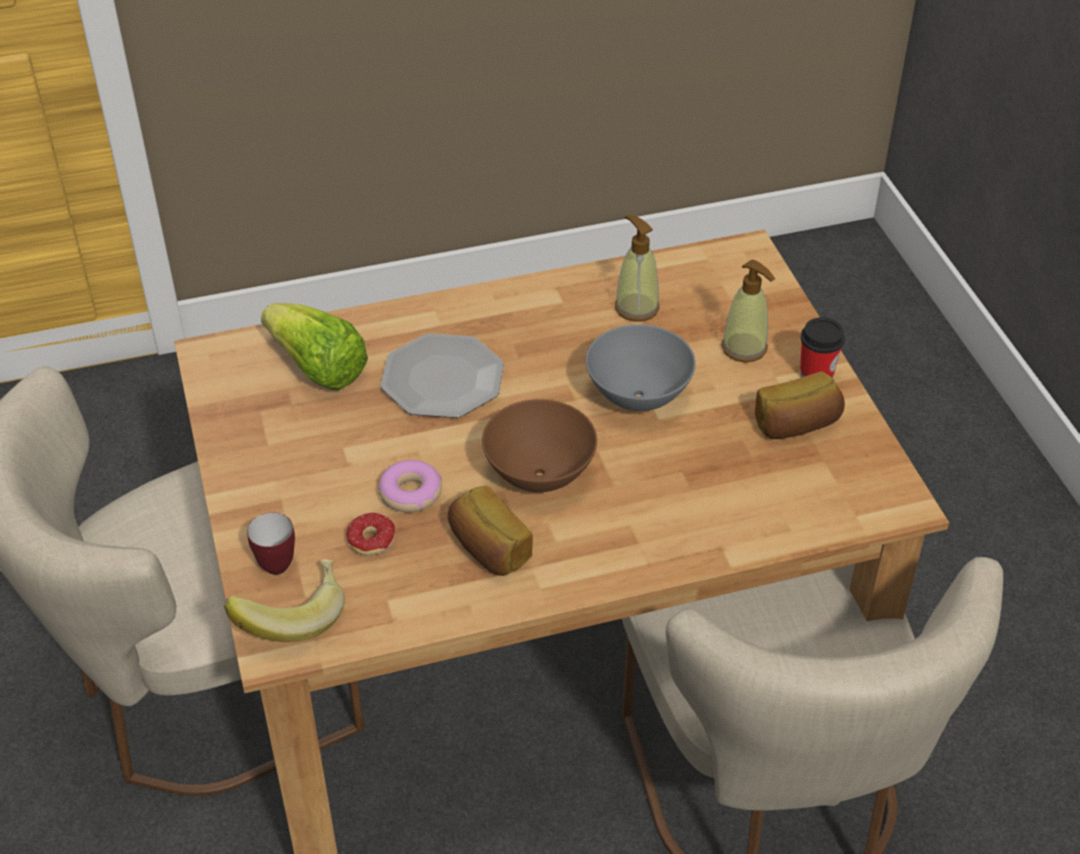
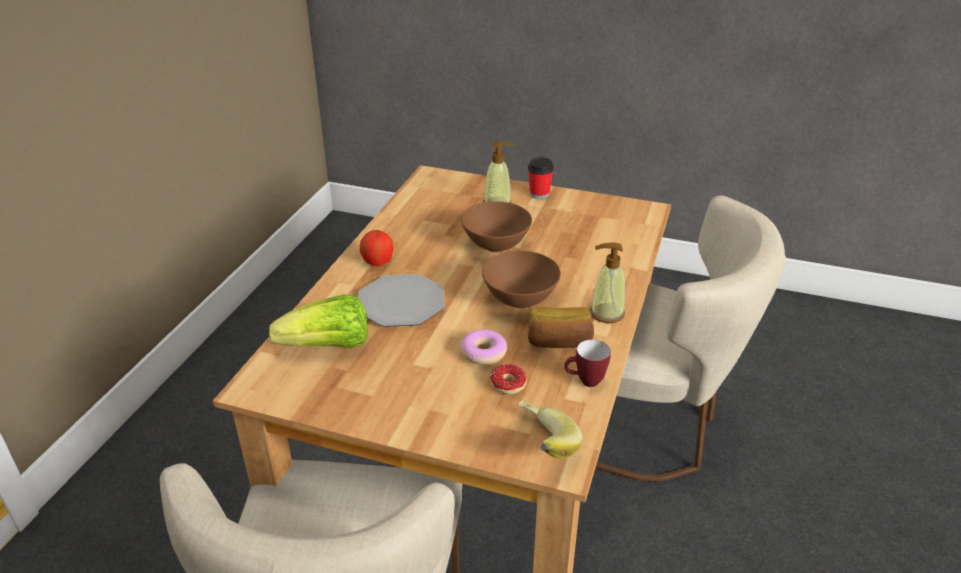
camera: 55 degrees left, 10 degrees down
mug [247,513,295,575] -> mug moved to [564,339,611,387]
grey bowl [586,324,696,411] -> brown bowl [461,201,532,253]
soap dispenser [615,215,659,321] -> soap dispenser moved to [590,242,625,323]
bread [755,371,845,439] -> none
none -> apple [360,230,393,266]

